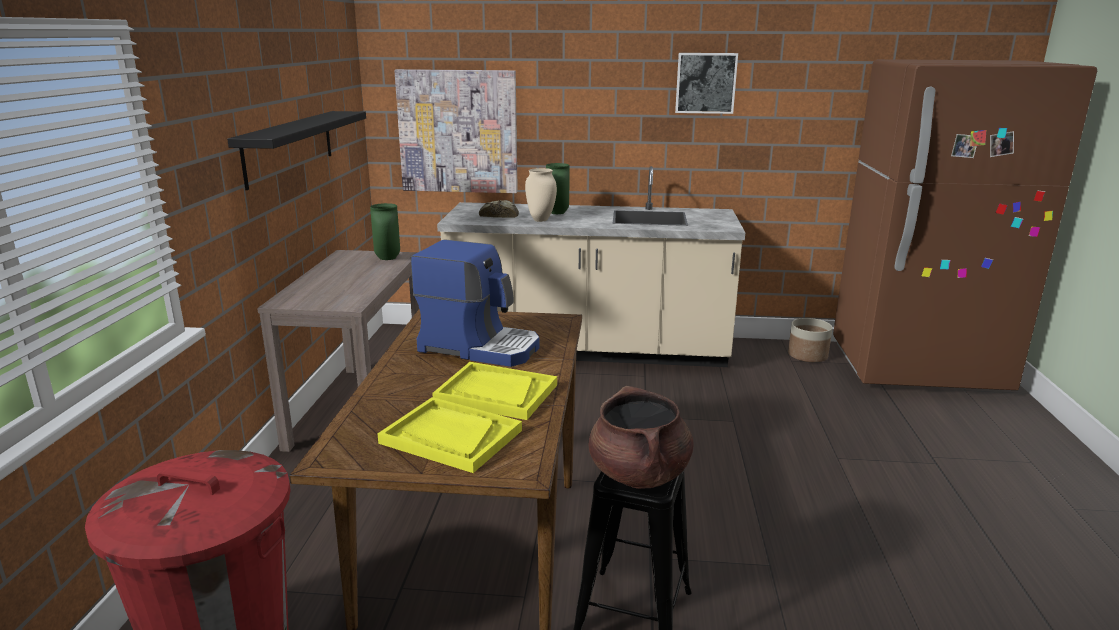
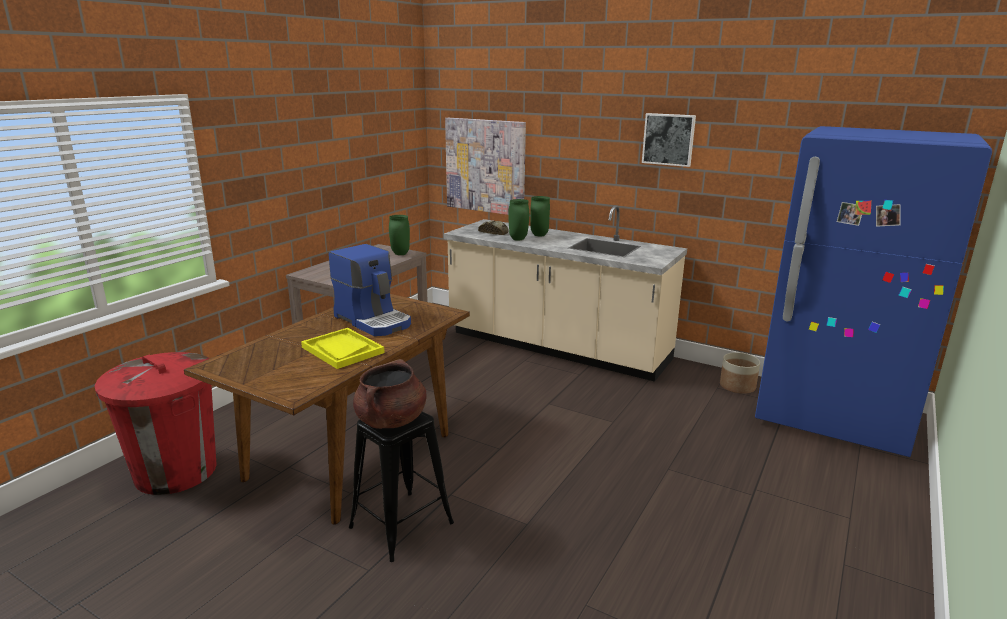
camera: 25 degrees right, 0 degrees up
black shelf [227,111,366,190] -> none
yellow tray [378,397,522,473] -> none
beige vase [525,168,557,222] -> green vase [508,199,529,240]
brown fridge [833,59,1097,390] -> blue fridge [755,126,992,457]

